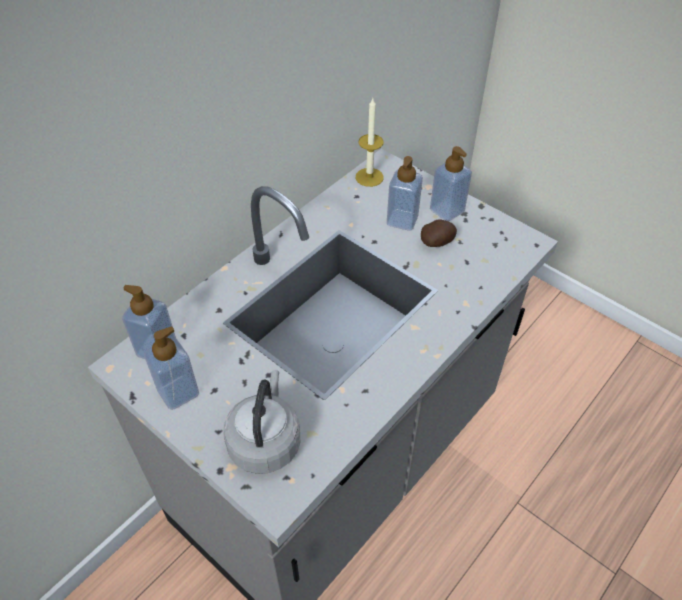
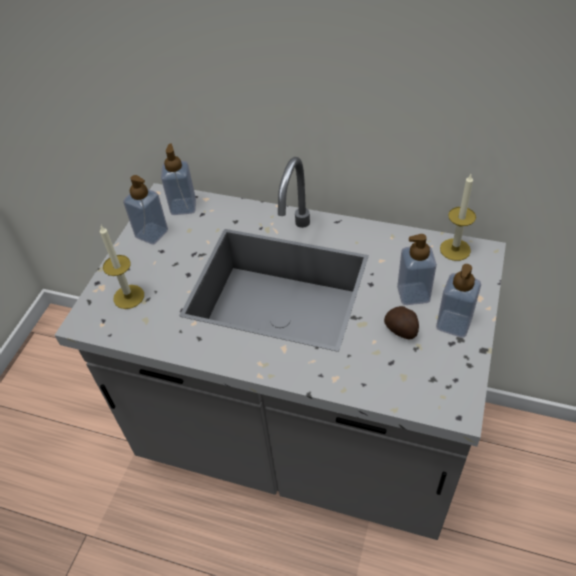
camera: 70 degrees right, 0 degrees up
grey kettle [223,370,300,474] -> candle [100,226,144,309]

